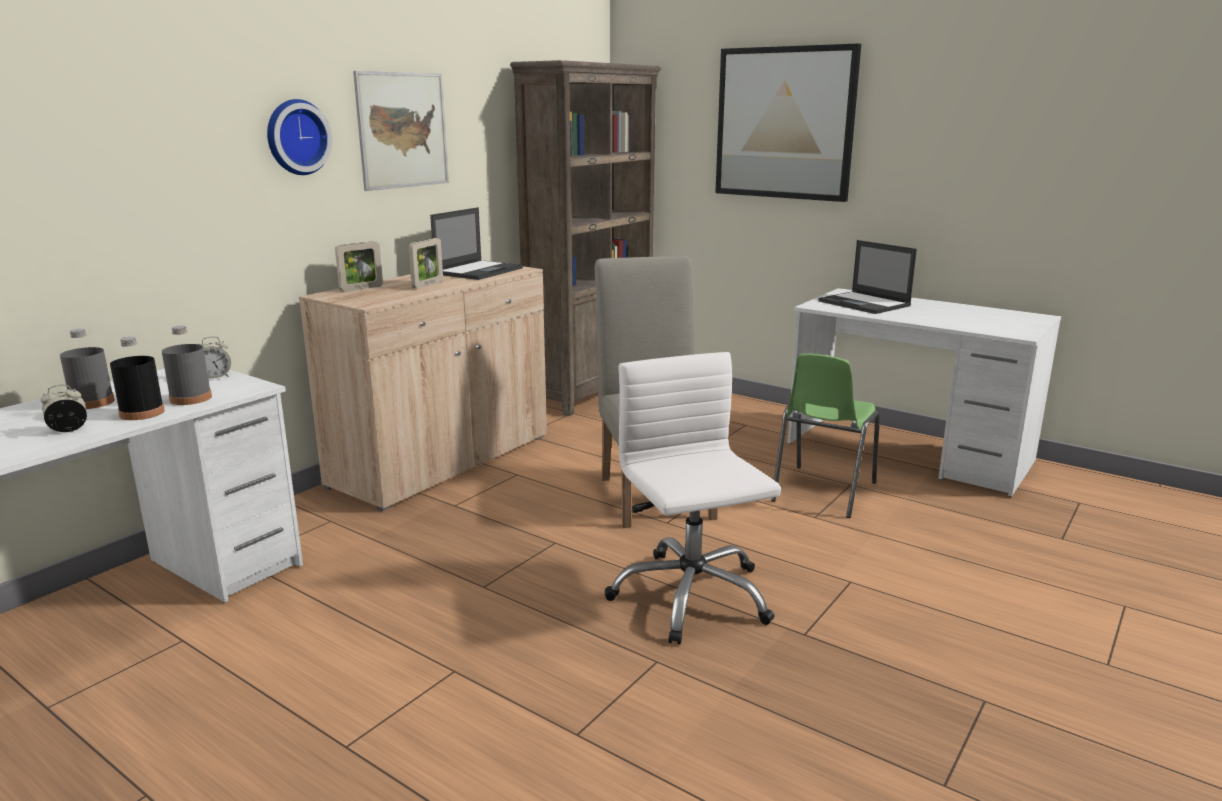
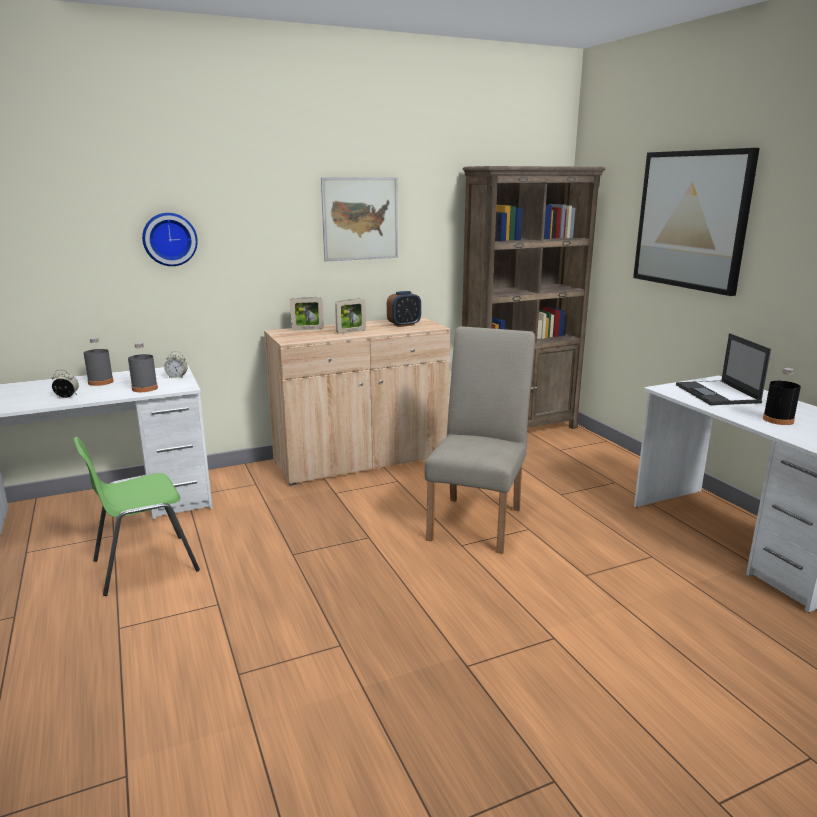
camera: 30 degrees right, 0 degrees up
black bottle [110,337,165,420] -> black bottle moved to [763,368,801,425]
wall clock [267,99,332,175] -> wall clock moved to [142,213,198,266]
laptop [430,207,523,280] -> alarm clock [387,291,421,327]
white office chair [605,352,781,645] -> none
green chair [771,353,880,518] -> green chair moved to [74,437,200,596]

